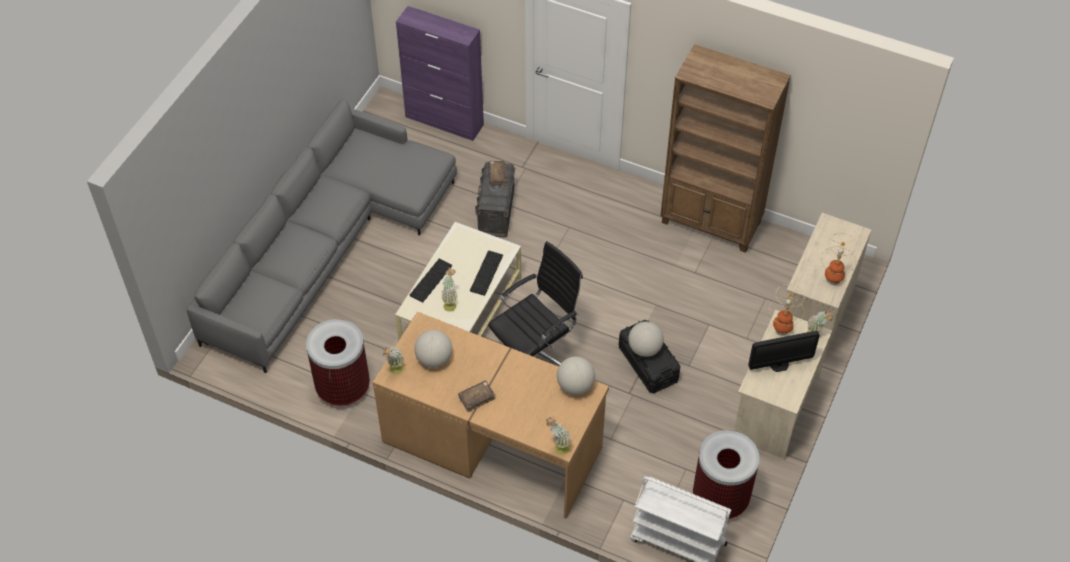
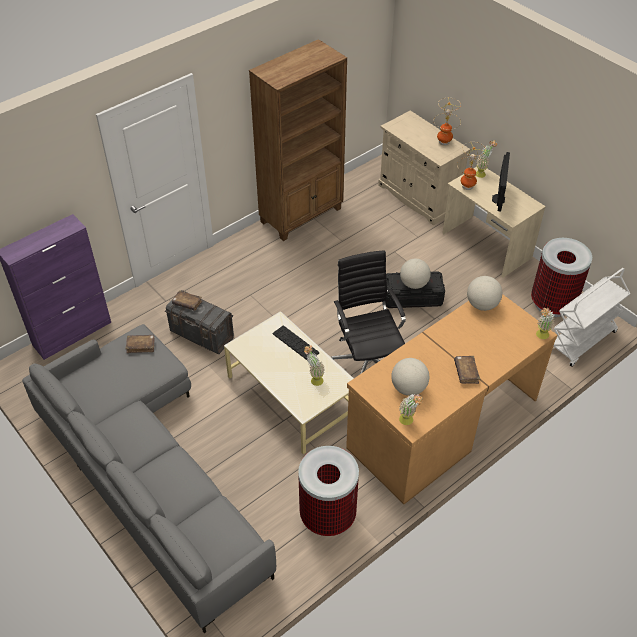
camera: 65 degrees left, 5 degrees down
keyboard [409,258,452,303] -> none
none -> brown book [126,335,155,353]

